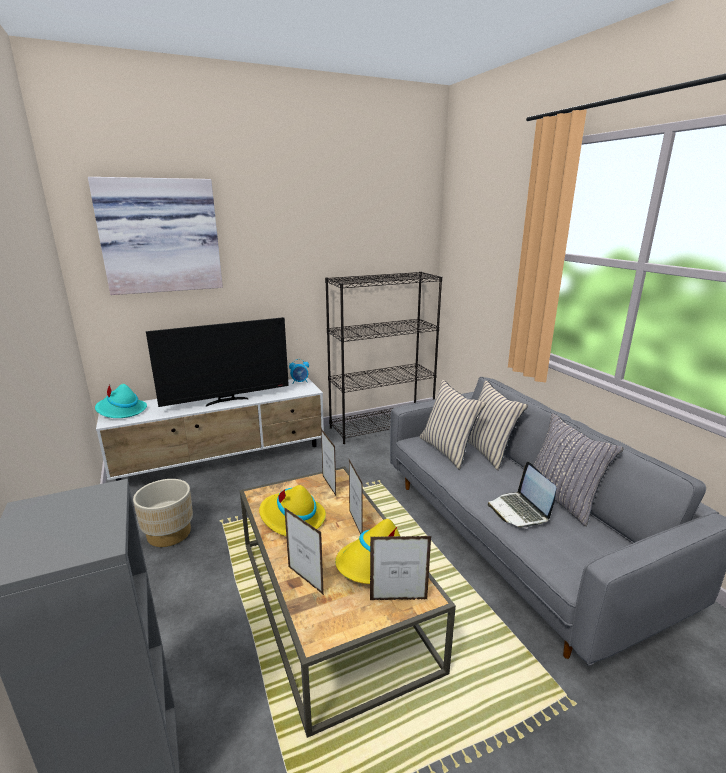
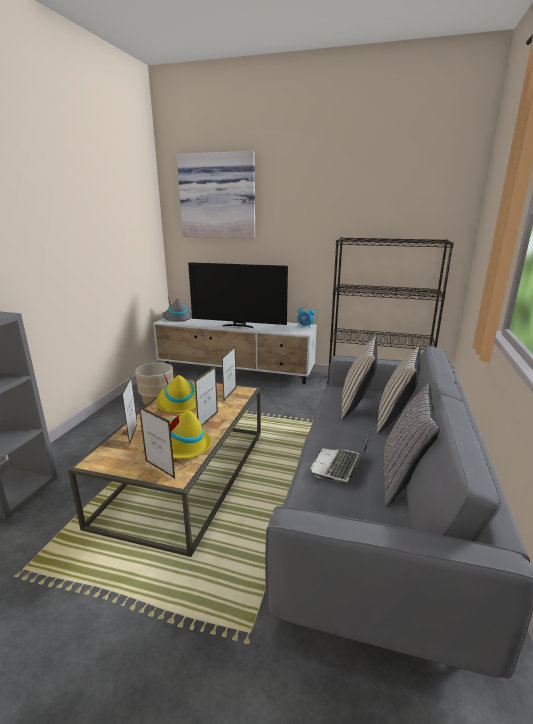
camera: 40 degrees right, 0 degrees up
turquoise hat [95,384,147,418] -> grey hat [163,296,192,322]

